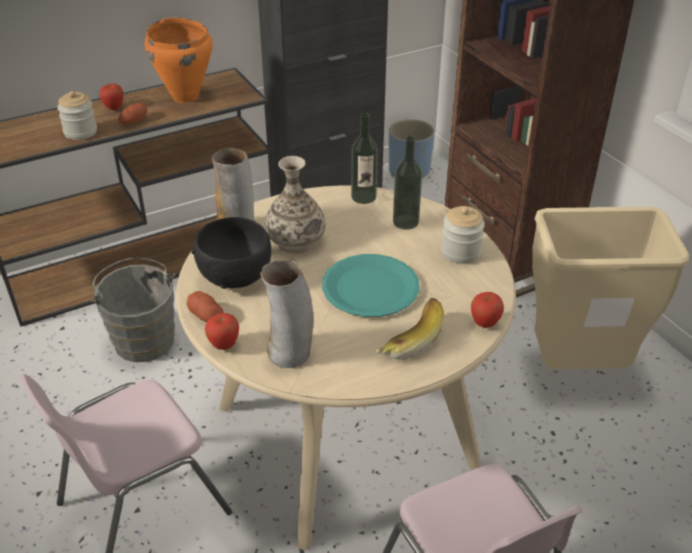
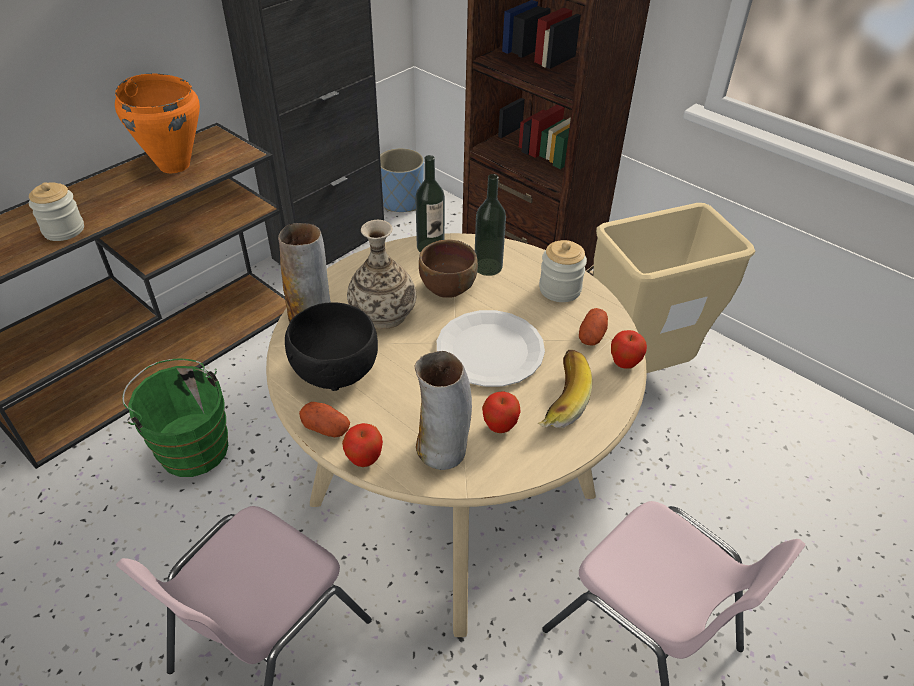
camera: 20 degrees left, 5 degrees up
grey bucket [90,258,175,362] -> green bucket [122,359,228,477]
apple [99,84,123,110] -> apple moved to [482,391,521,433]
potato [118,103,147,124] -> potato moved to [579,308,608,346]
turquoise plate [322,254,420,317] -> white plate [437,310,545,387]
none -> brown bowl [419,239,478,298]

